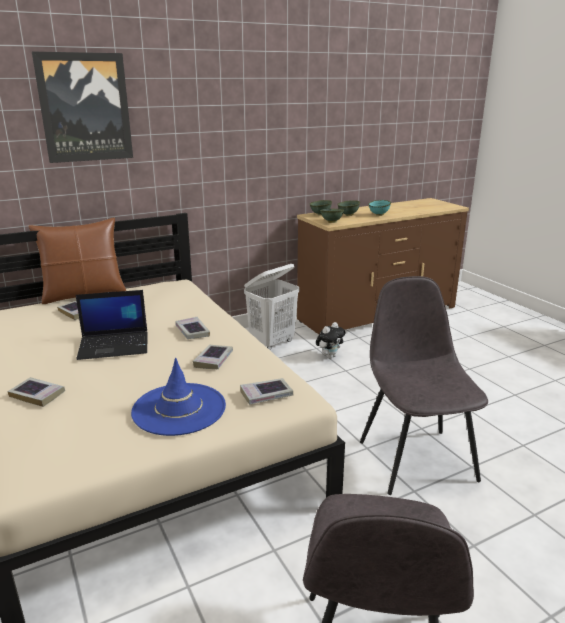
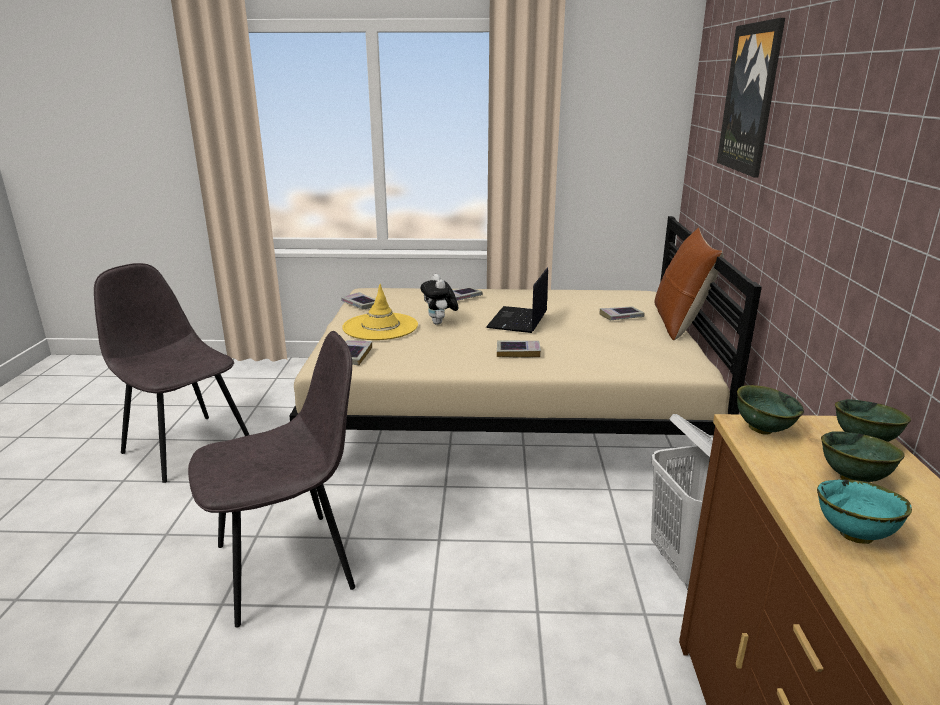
camera: 120 degrees right, 0 degrees up
blue hat [131,357,226,436] -> yellow hat [342,284,418,340]
book [193,345,233,369] -> book moved to [341,292,375,309]
plush toy [316,322,345,359] -> plush toy moved to [421,274,458,325]
grey chair [360,276,488,495] -> grey chair turned 45 degrees counterclockwise [188,331,355,627]

